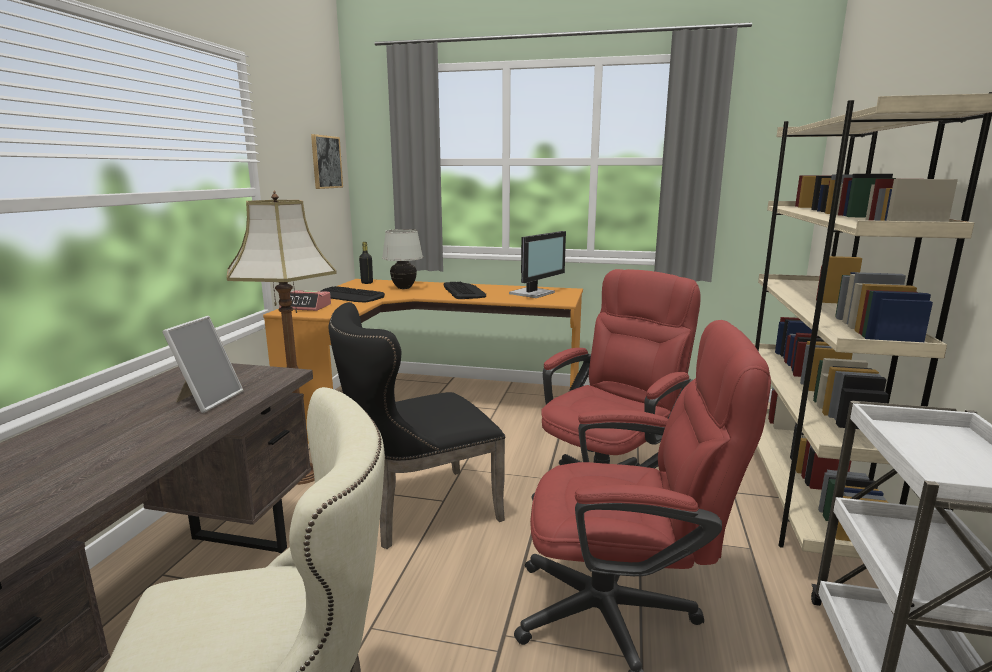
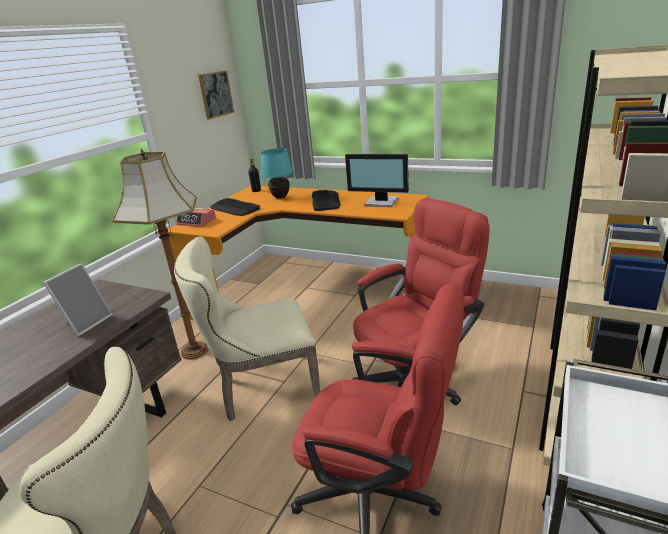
camera: 15 degrees right, 10 degrees up
black chair [329,302,505,549] -> beige chair [174,237,320,421]
white table lamp [382,229,423,289] -> turquoise table lamp [261,148,294,199]
monitor [509,231,566,298] -> monitor turned 60 degrees clockwise [345,154,409,207]

